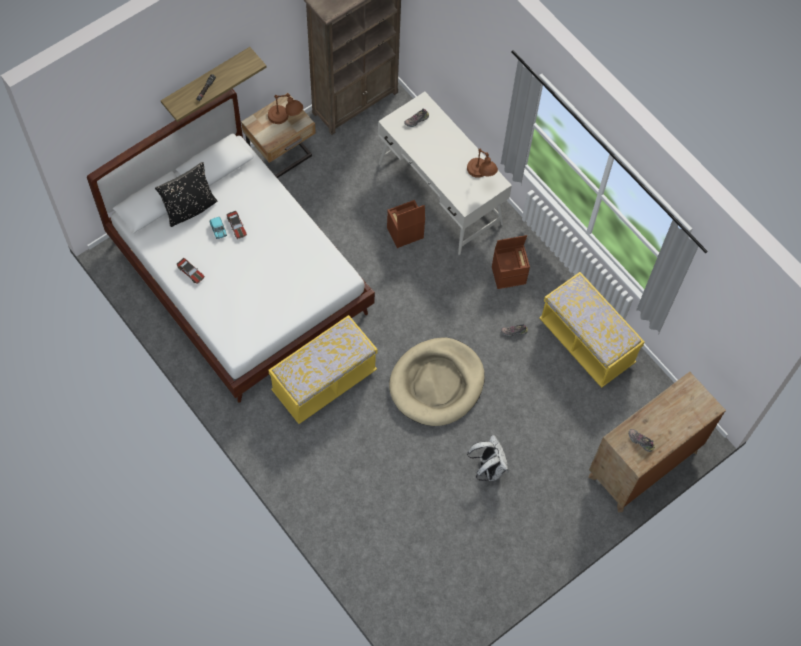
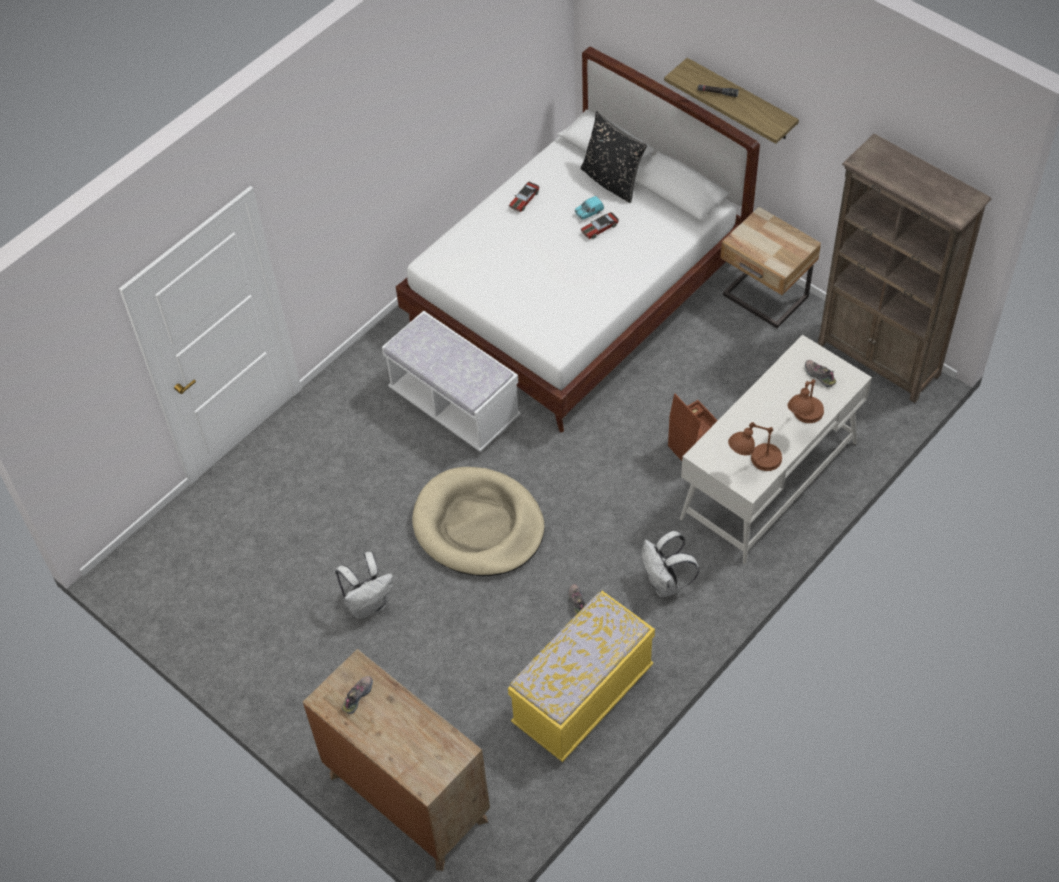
camera: 85 degrees right, 10 degrees down
brown table lamp [268,93,303,124] -> brown table lamp moved to [787,379,824,423]
yellow bench [268,315,377,424] -> white bench [382,311,521,452]
brown storage box [492,235,530,289] -> white backpack [642,531,699,597]

